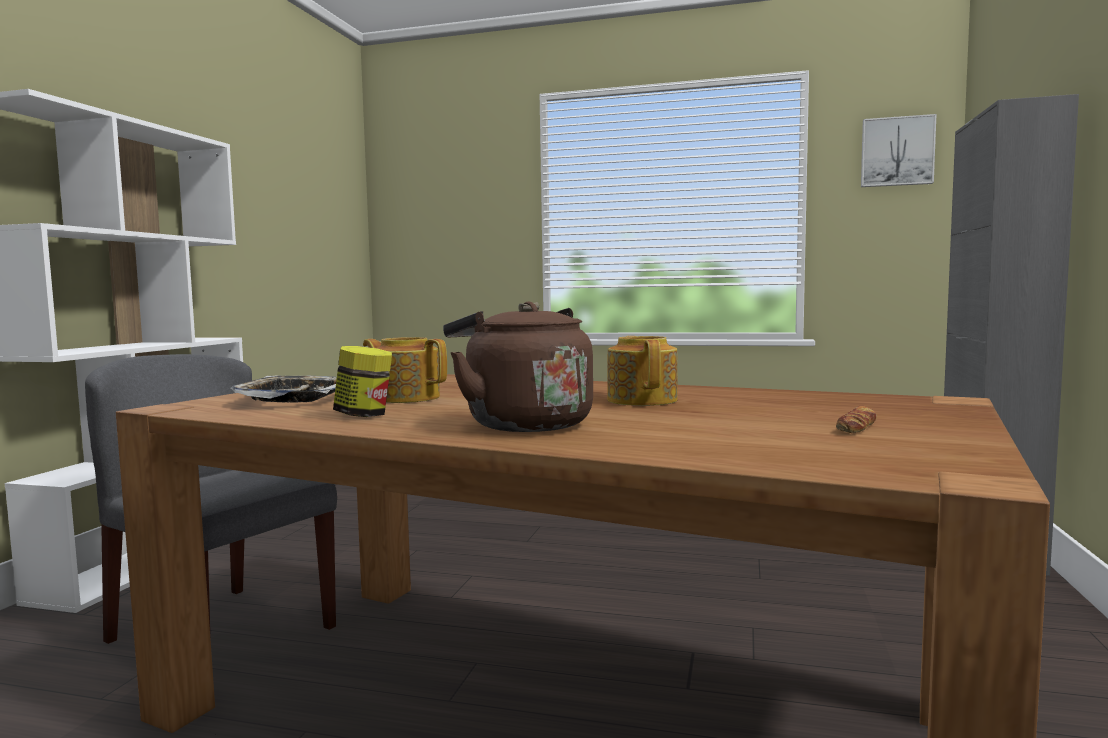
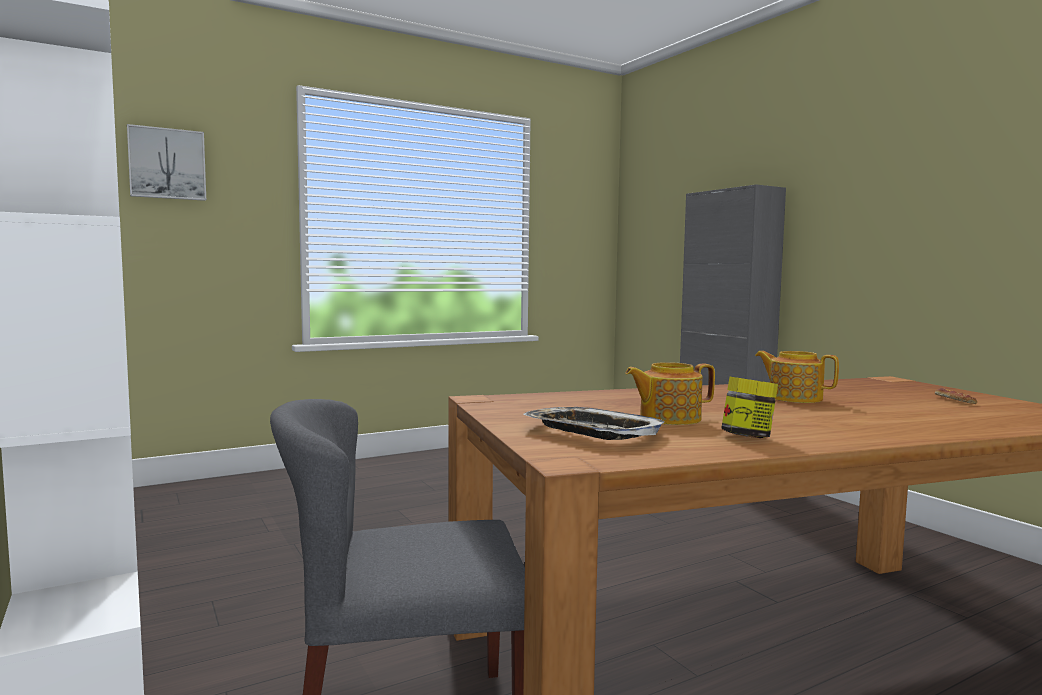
camera: 45 degrees left, 0 degrees up
brown kettle [443,301,593,432] -> none
picture [861,114,937,187] -> picture moved to [127,124,206,201]

